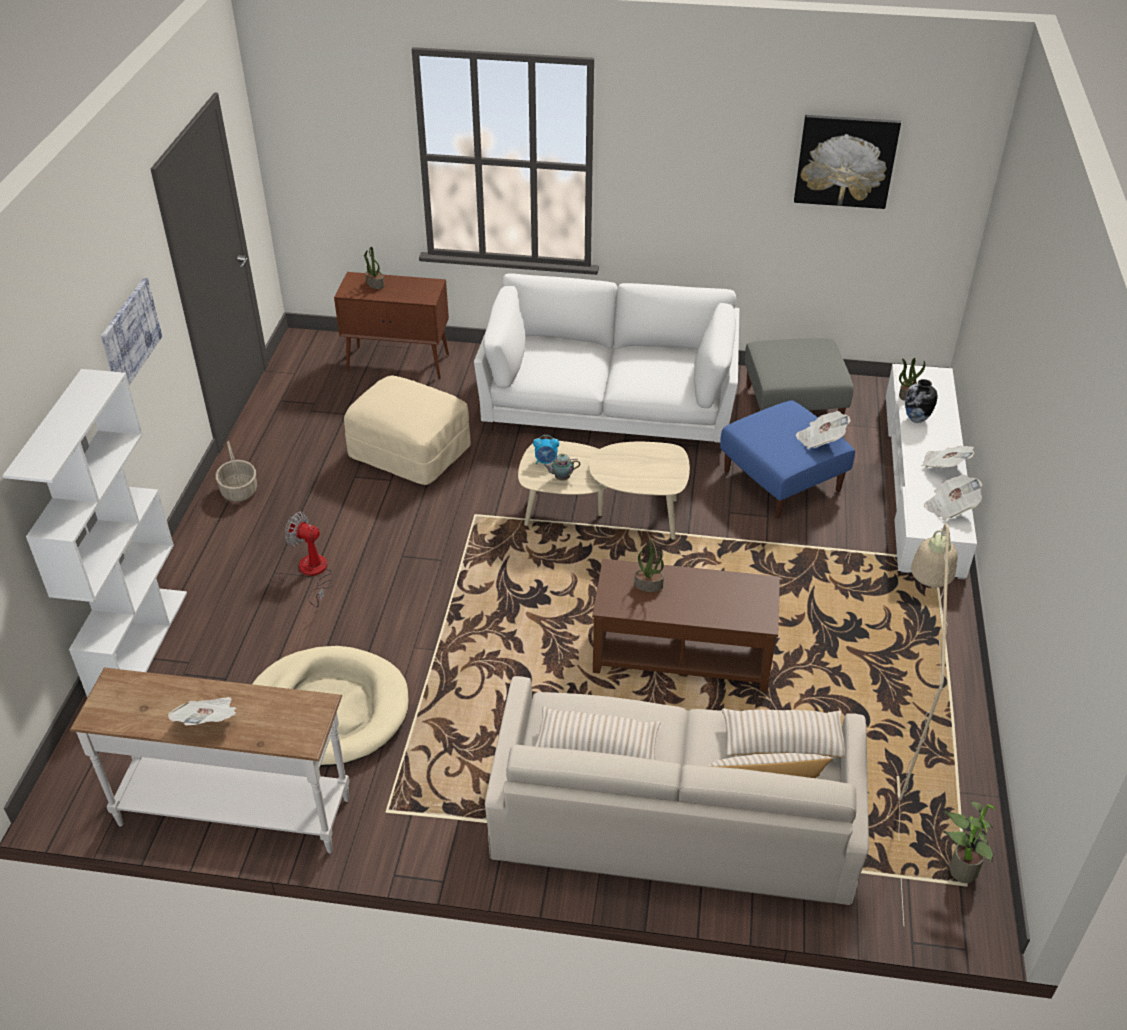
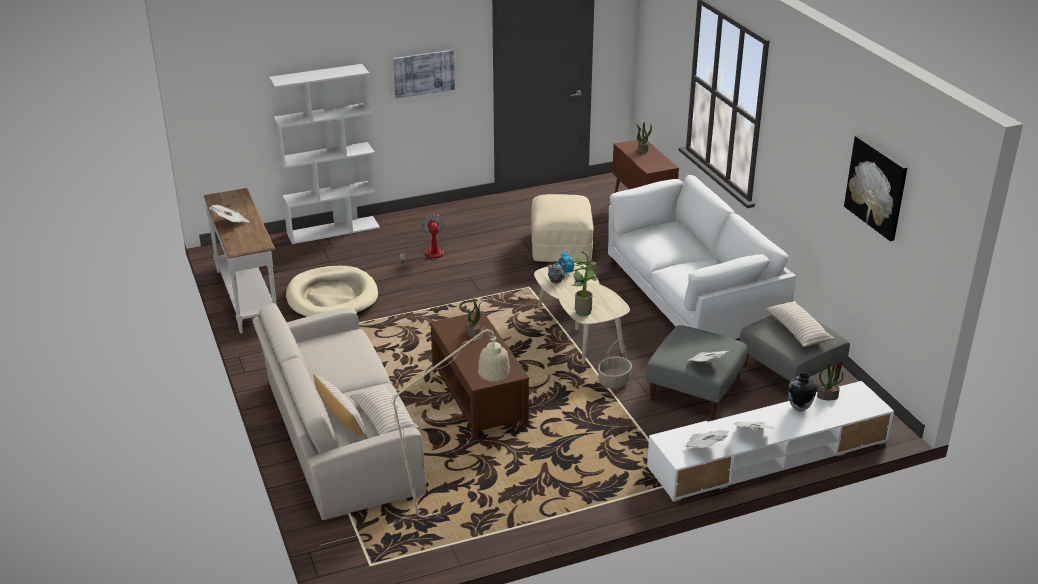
camera: 60 degrees right, 10 degrees down
basket [215,441,257,502] -> basket moved to [598,340,632,389]
beige pillow [535,707,661,760] -> beige pillow moved to [765,301,835,347]
blue ottoman [720,400,855,519] -> grey ottoman [646,325,748,419]
potted plant [943,801,995,883] -> potted plant moved to [567,251,597,316]

